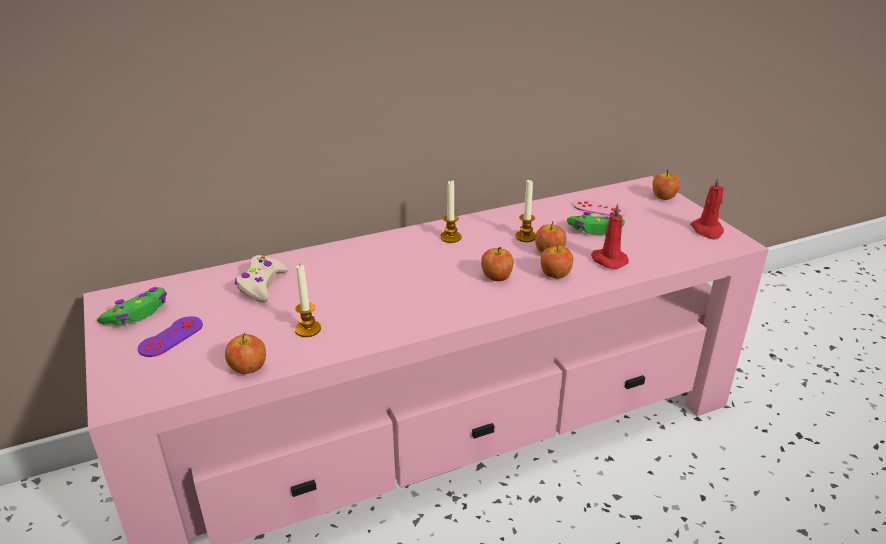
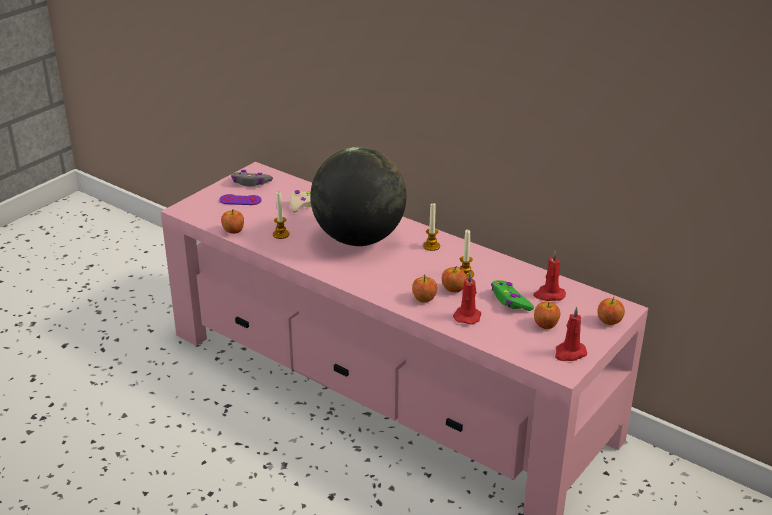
camera: 60 degrees right, 0 degrees up
green game controller [97,287,167,325] -> grey game controller [231,170,273,187]
apple [481,247,513,281] -> apple moved to [534,301,560,329]
pink game controller [573,199,627,216] -> red candle [533,251,566,301]
none -> globe [310,147,406,246]

